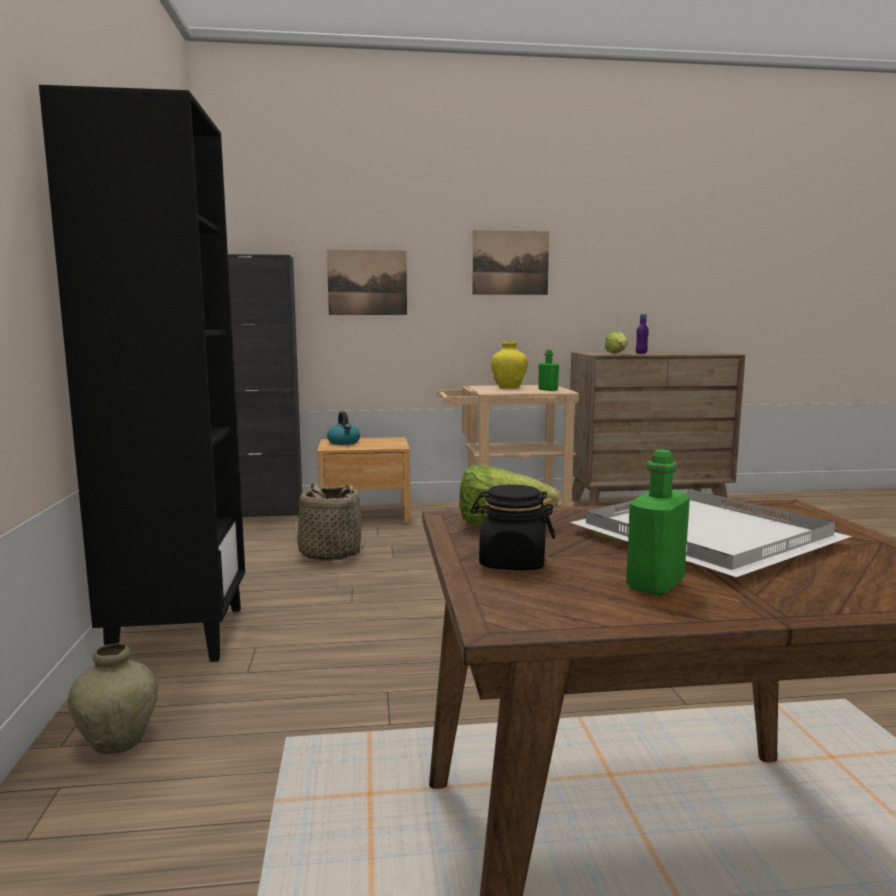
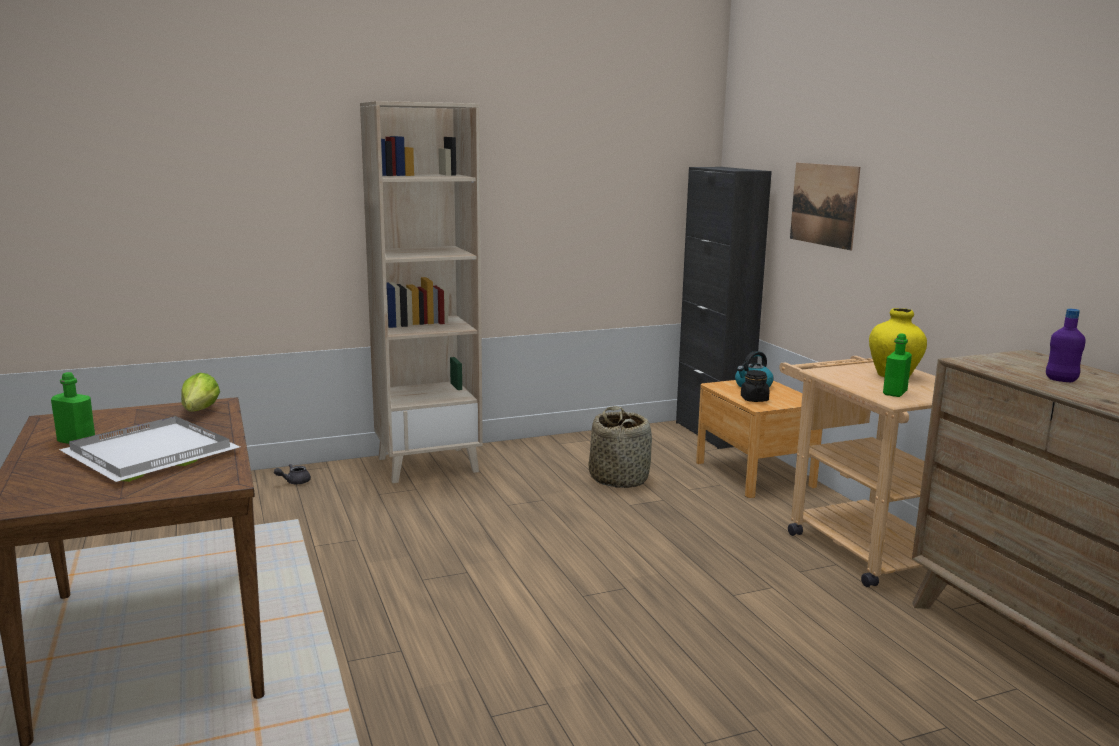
camera: 75 degrees right, 5 degrees up
black bookcase [39,85,245,662] -> beige bookcase [360,101,483,483]
beige vase [68,643,158,754] -> grey teapot [274,464,311,484]
black jar [471,484,555,570] -> black jar moved to [741,370,769,402]
picture [472,230,549,295] -> none
lettuce [605,331,628,353] -> none

